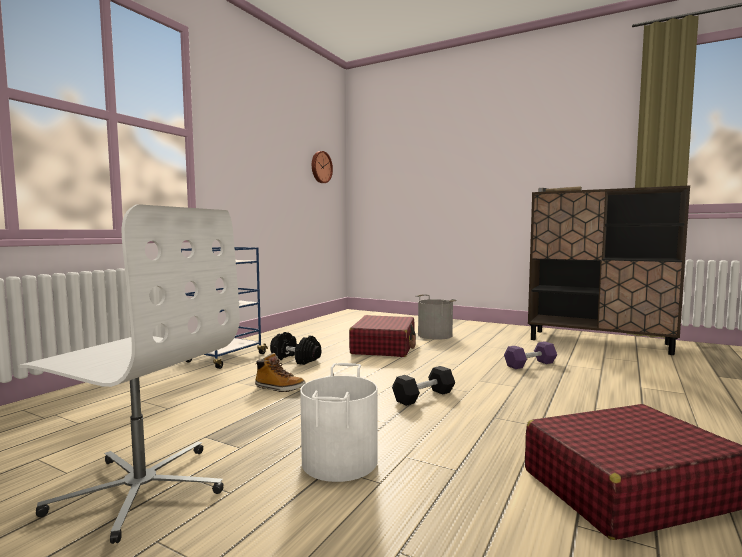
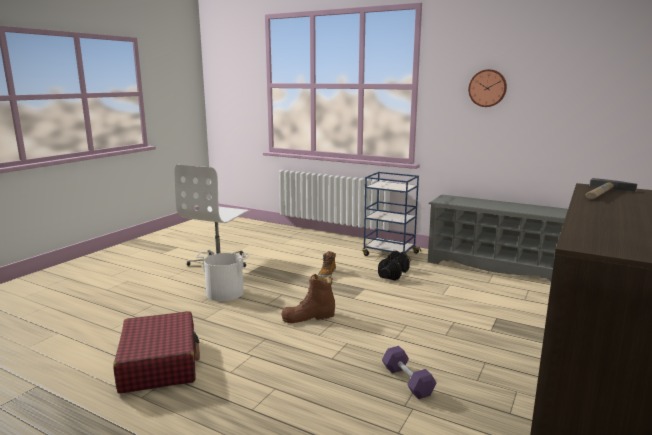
camera: 90 degrees right, 10 degrees up
wall clock [312,151,333,183] -> wall clock moved to [468,69,507,107]
red suitcase [349,315,416,357] -> none
black dumbbell [392,366,455,406] -> brown boot [282,274,335,323]
grey bucket [415,294,457,340] -> none
none -> grey shoe rack [428,195,568,282]

